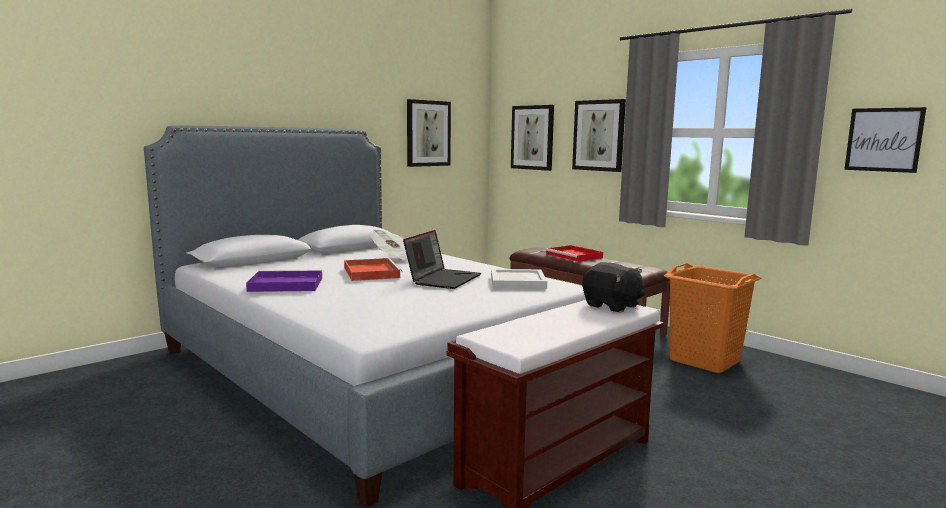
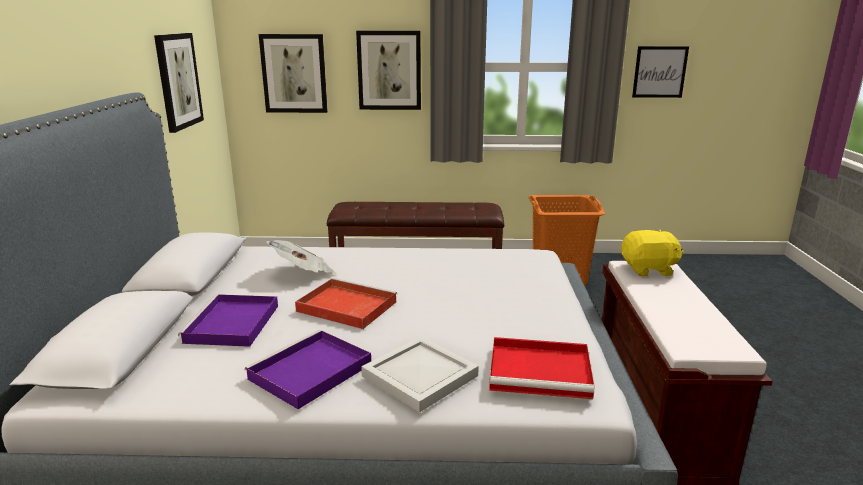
camera: 45 degrees left, 10 degrees up
laptop [403,230,481,289] -> none
white tray [491,269,547,289] -> white tray moved to [361,337,479,413]
red tray [545,245,603,262] -> red tray moved to [489,337,595,400]
black plush toy [583,262,645,313] -> yellow plush toy [621,230,683,277]
none -> purple tray [178,294,278,347]

